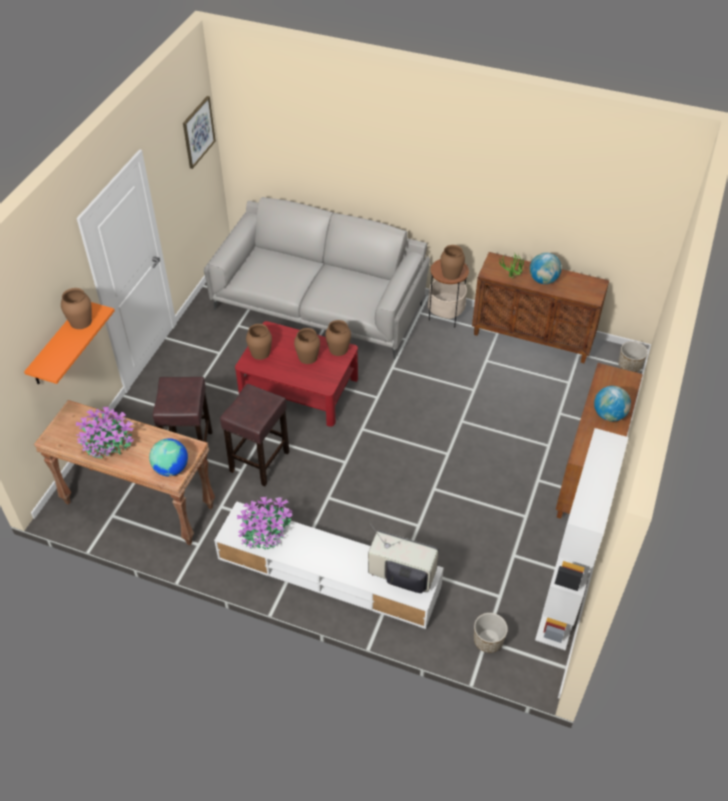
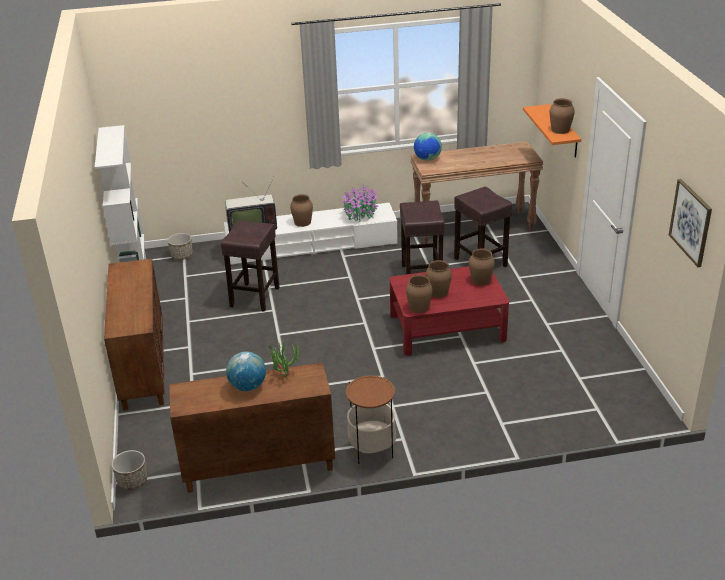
camera: 150 degrees right, 15 degrees down
potted plant [76,407,134,459] -> none
grey sofa [204,197,430,359] -> none
brown vase [440,245,465,280] -> brown vase moved to [290,194,313,227]
globe [594,386,631,421] -> none
none -> brown stool [221,220,280,312]

